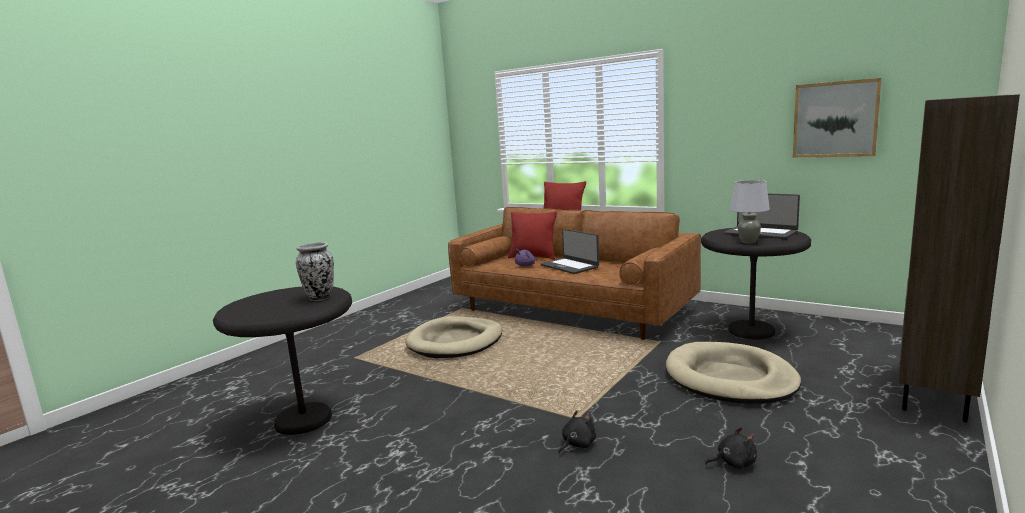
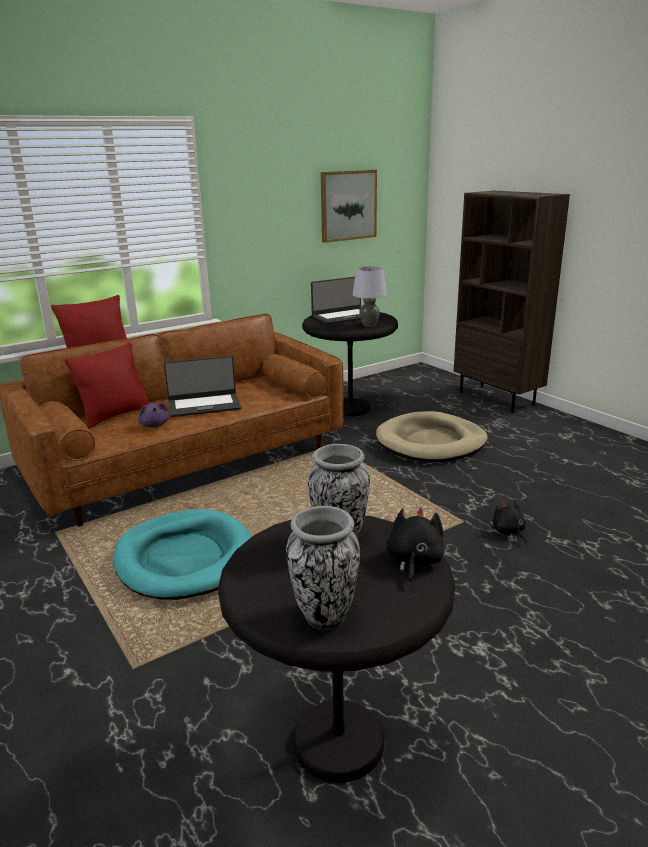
camera: 70 degrees left, 10 degrees up
beige dog bed [405,316,502,358] -> turquoise dog bed [113,509,252,600]
black plush toy [705,427,757,469] -> black plush toy moved to [386,507,444,584]
none -> vase [286,506,360,630]

